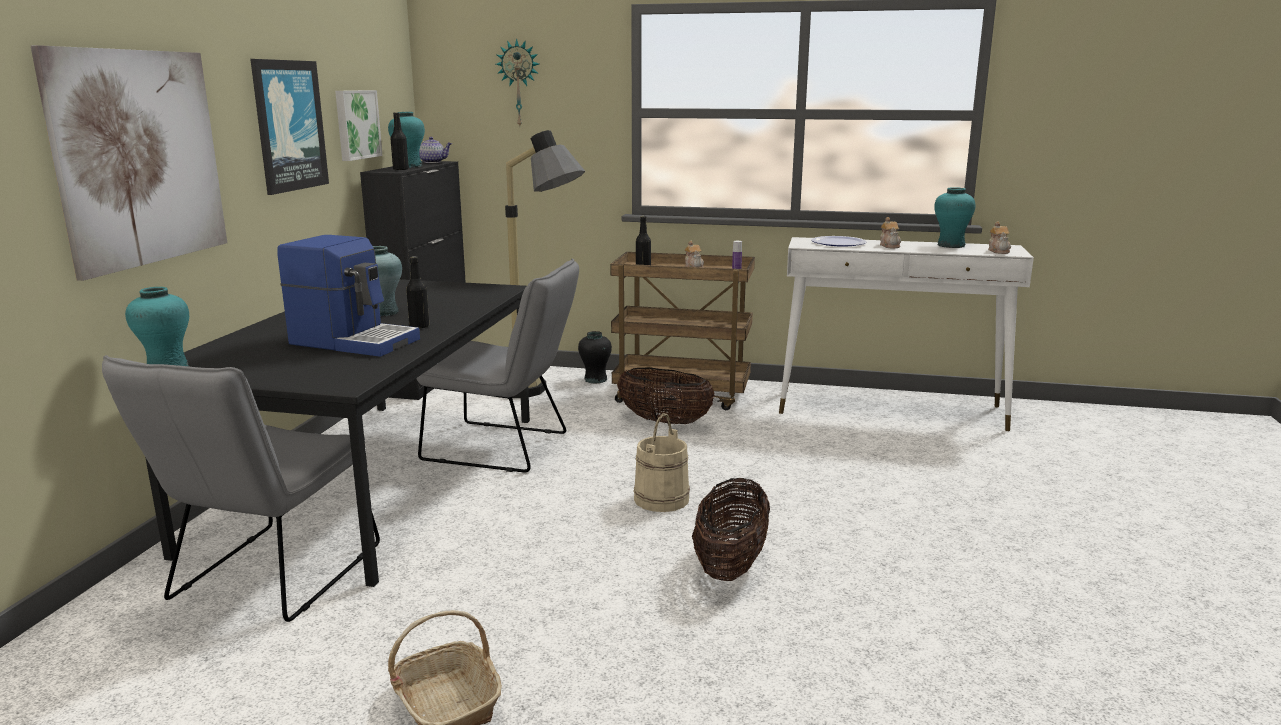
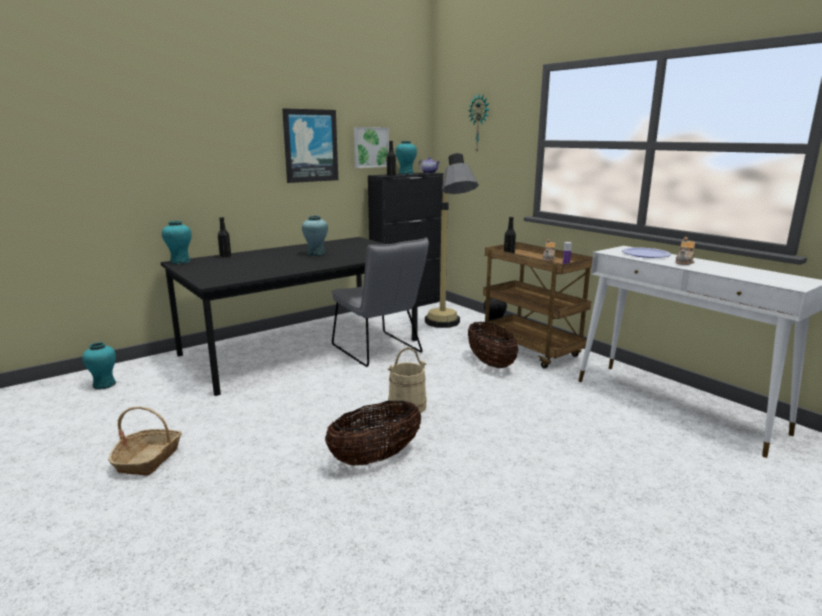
camera: 40 degrees right, 0 degrees up
picture [31,45,227,281] -> none
grey chair [102,355,380,622] -> none
coffee machine [277,235,420,357] -> none
black bottle [406,256,429,328] -> black bottle moved to [218,217,231,257]
turquoise vase [934,187,976,248] -> turquoise vase moved to [82,342,116,390]
teapot [988,221,1011,254] -> none

